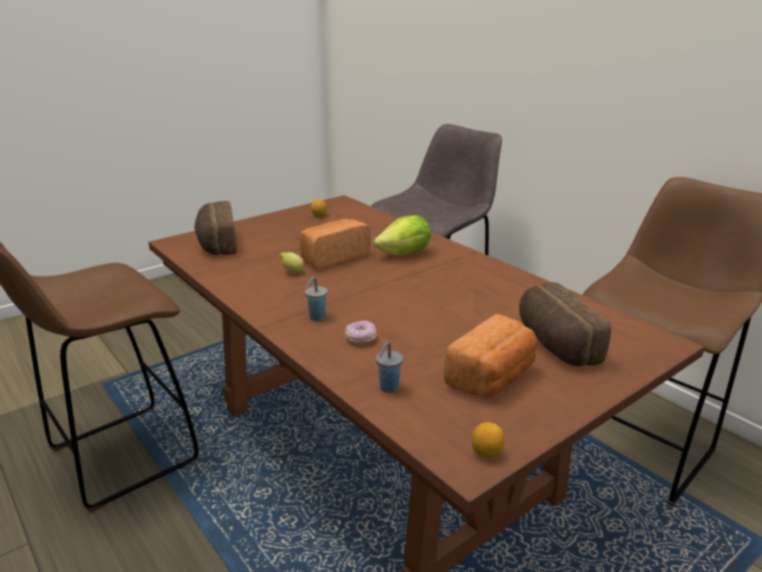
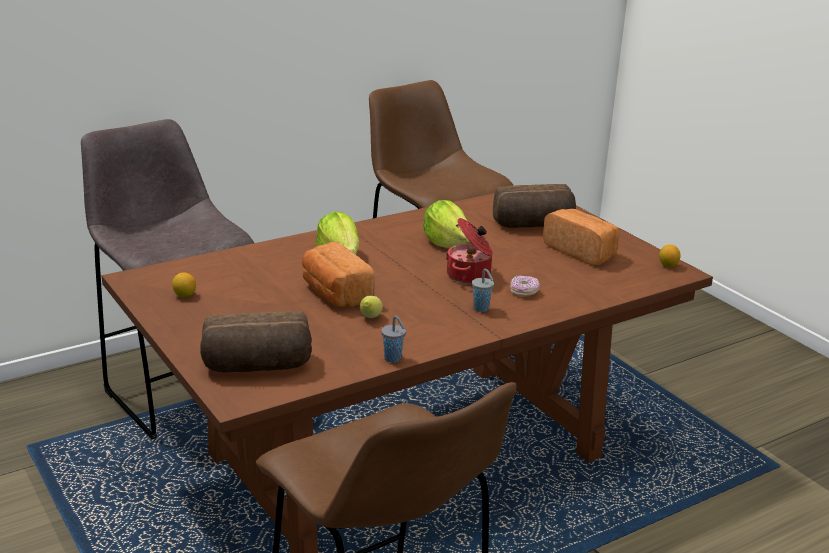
camera: 85 degrees left, 0 degrees up
grey cup [376,342,403,393] -> grey cup moved to [381,315,406,363]
none -> lettuce [423,200,470,248]
none -> cooking pot [446,218,493,284]

